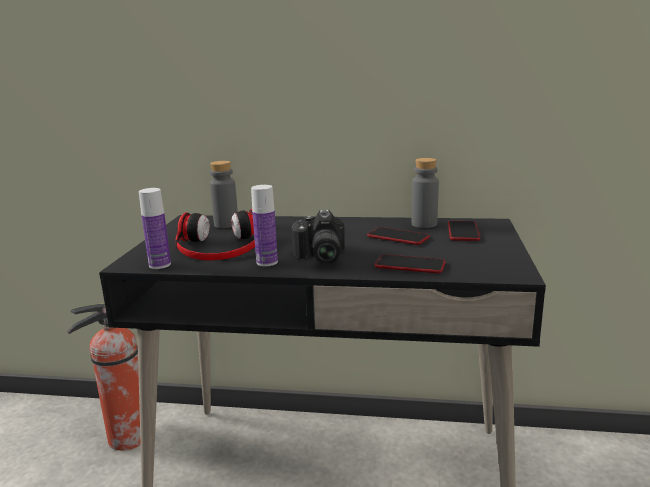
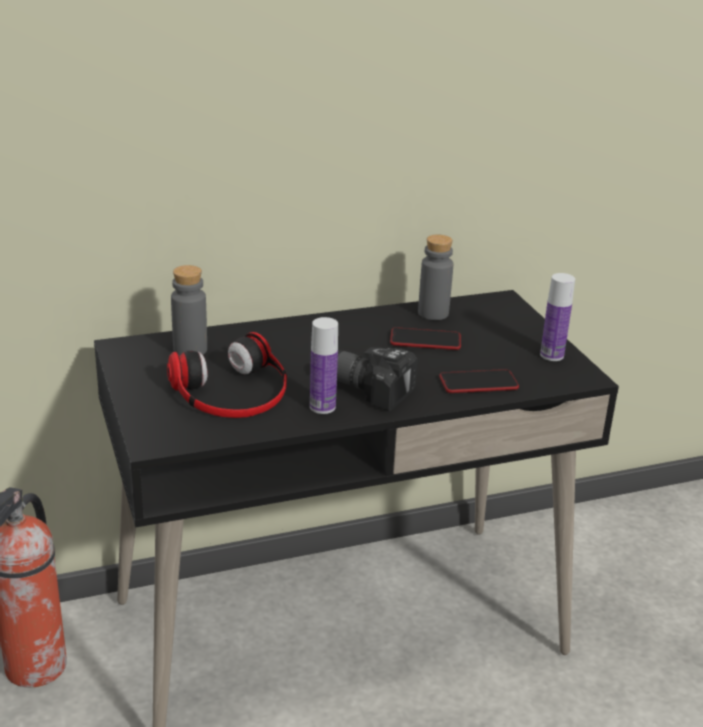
camera: 30 degrees left, 10 degrees up
bottle [139,188,171,269] -> bottle moved to [540,273,575,361]
camera [291,210,345,265] -> camera turned 150 degrees clockwise [337,347,418,412]
phone [448,221,480,241] -> none

